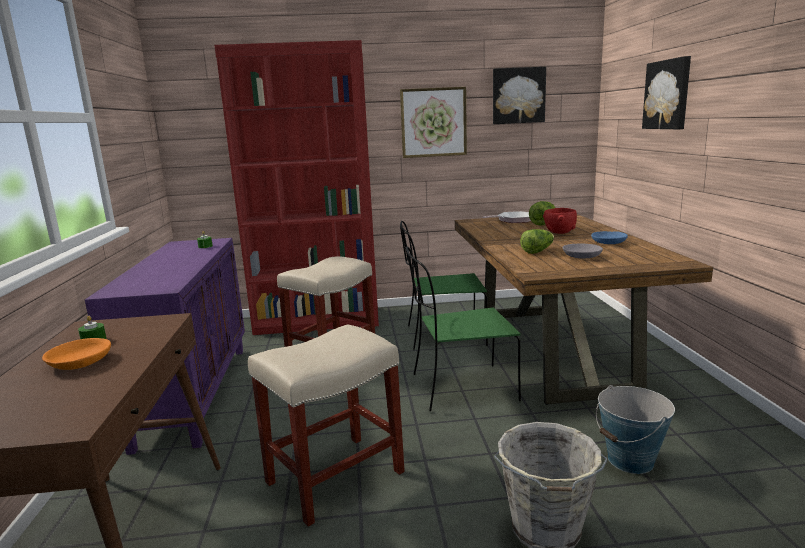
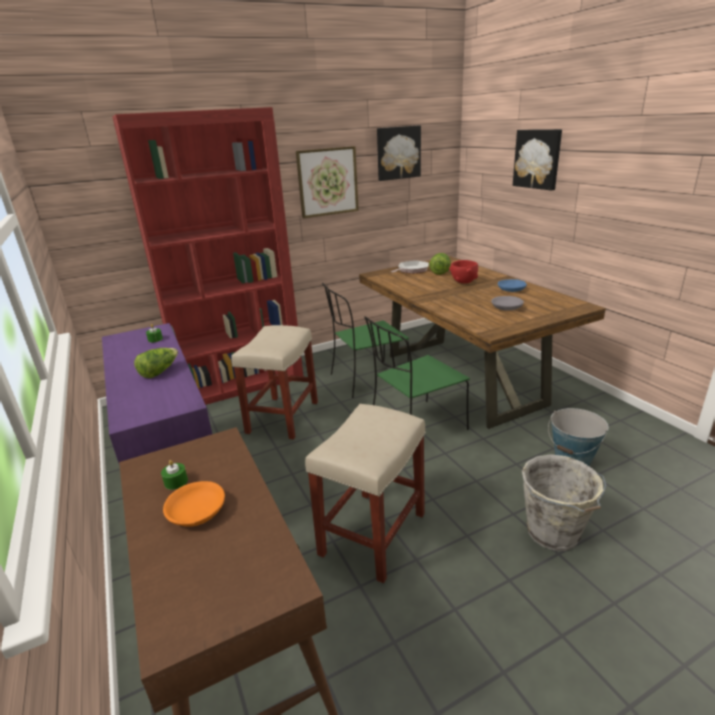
camera: 20 degrees left, 10 degrees up
lettuce [520,229,554,254] -> lettuce moved to [134,348,178,378]

